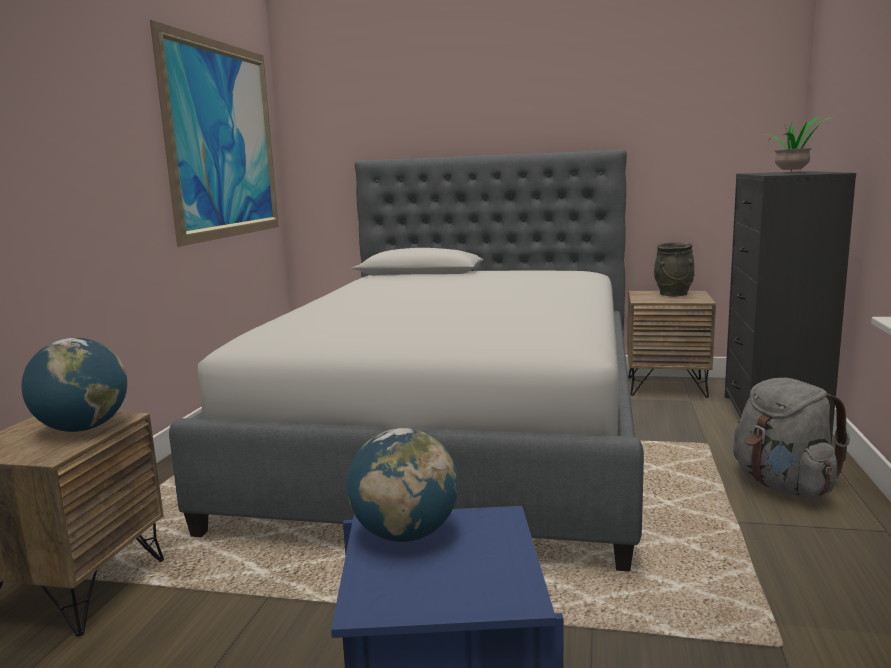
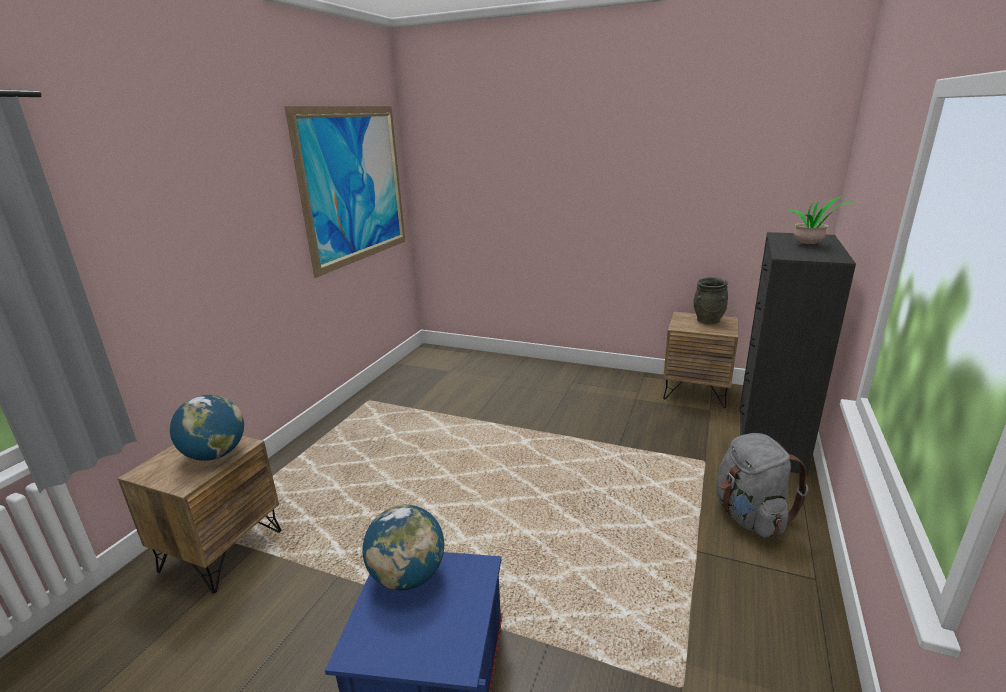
camera: 10 degrees right, 10 degrees up
bed [169,149,644,572] -> none

